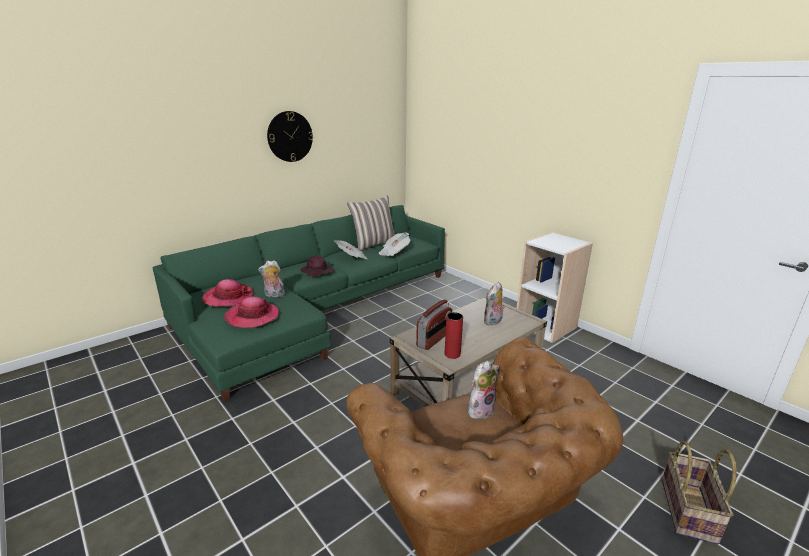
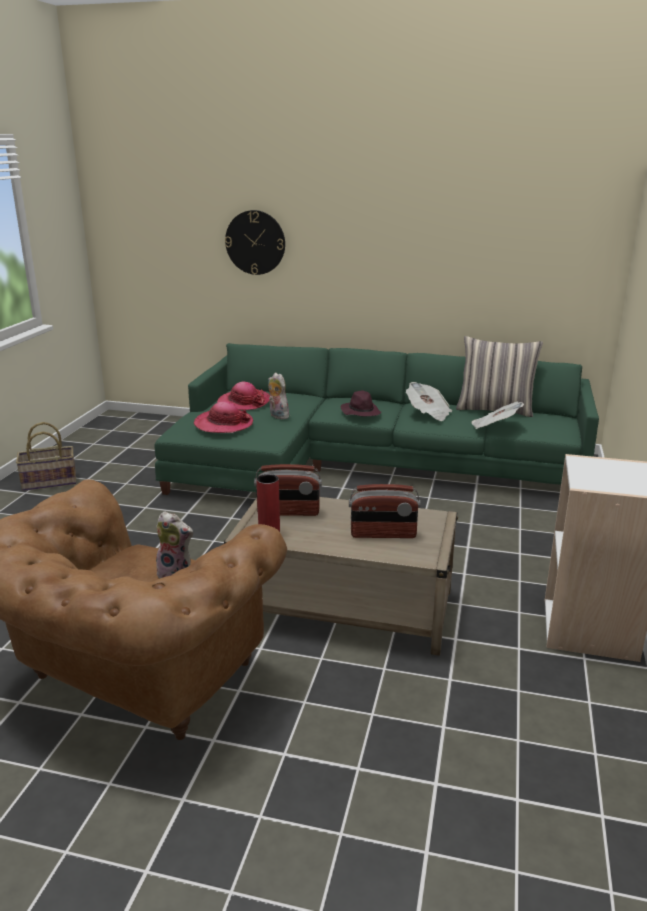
camera: 55 degrees right, 0 degrees up
wall clock [267,111,313,162] -> wall clock moved to [225,210,285,275]
plush toy [483,282,504,326] -> radio [349,484,421,538]
basket [662,441,737,544] -> basket moved to [16,422,76,491]

